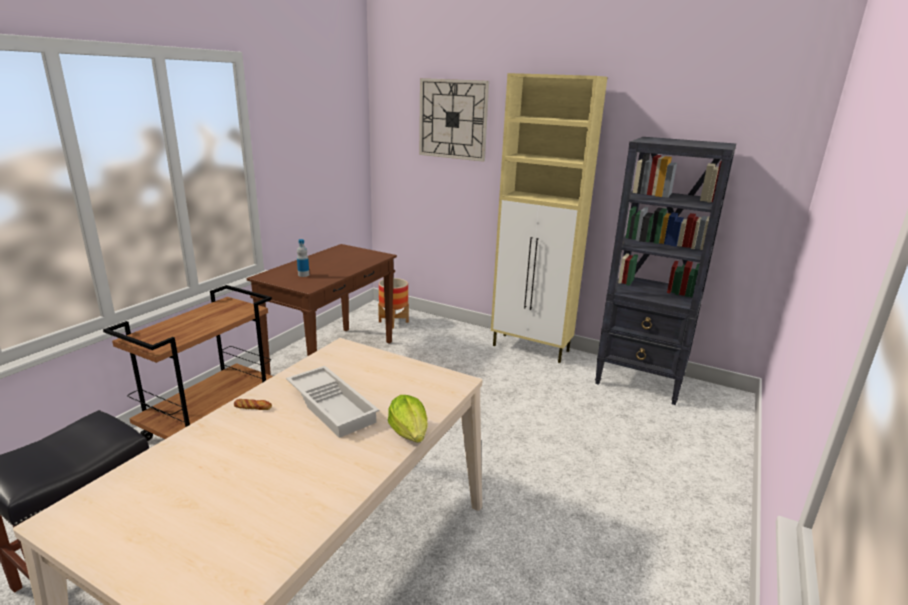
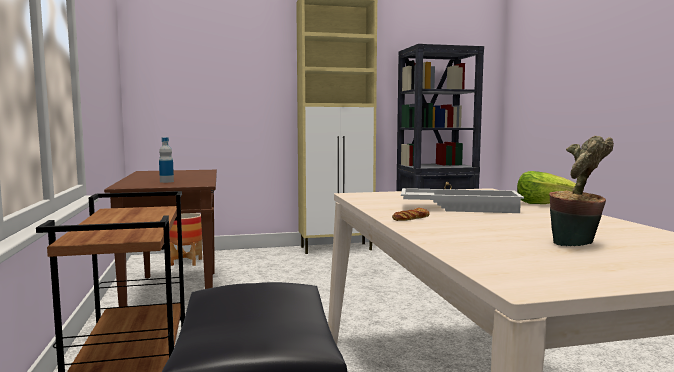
camera: 40 degrees left, 15 degrees down
wall clock [419,78,489,162] -> none
none -> potted plant [549,136,614,246]

